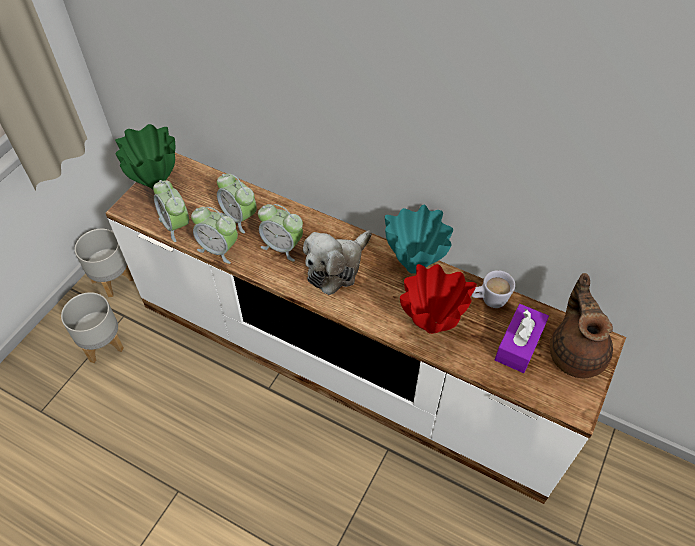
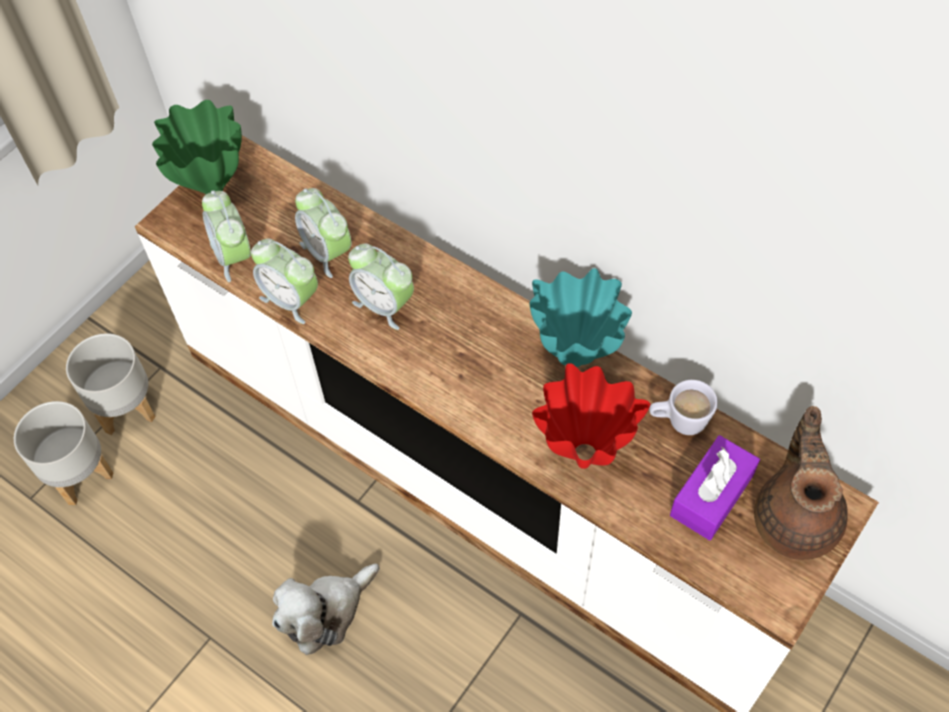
camera: 10 degrees right, 5 degrees up
grey planter [75,229,134,297] -> grey planter moved to [14,401,113,505]
plush toy [303,230,372,295] -> plush toy moved to [272,564,380,655]

